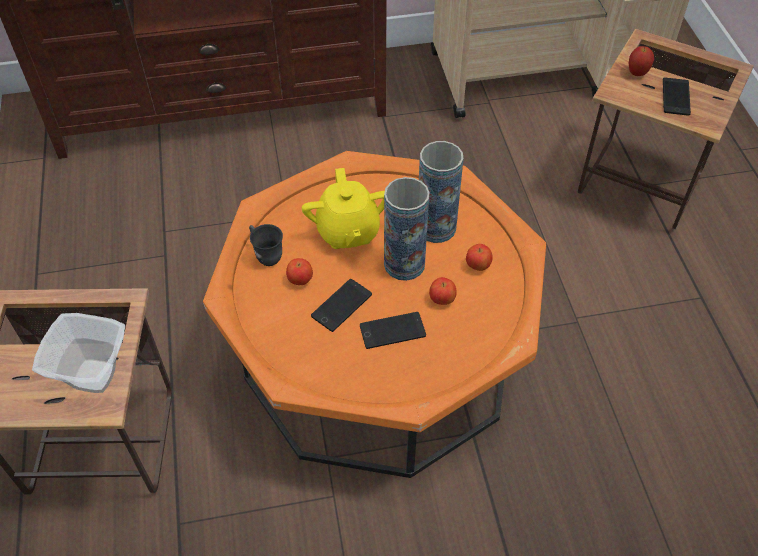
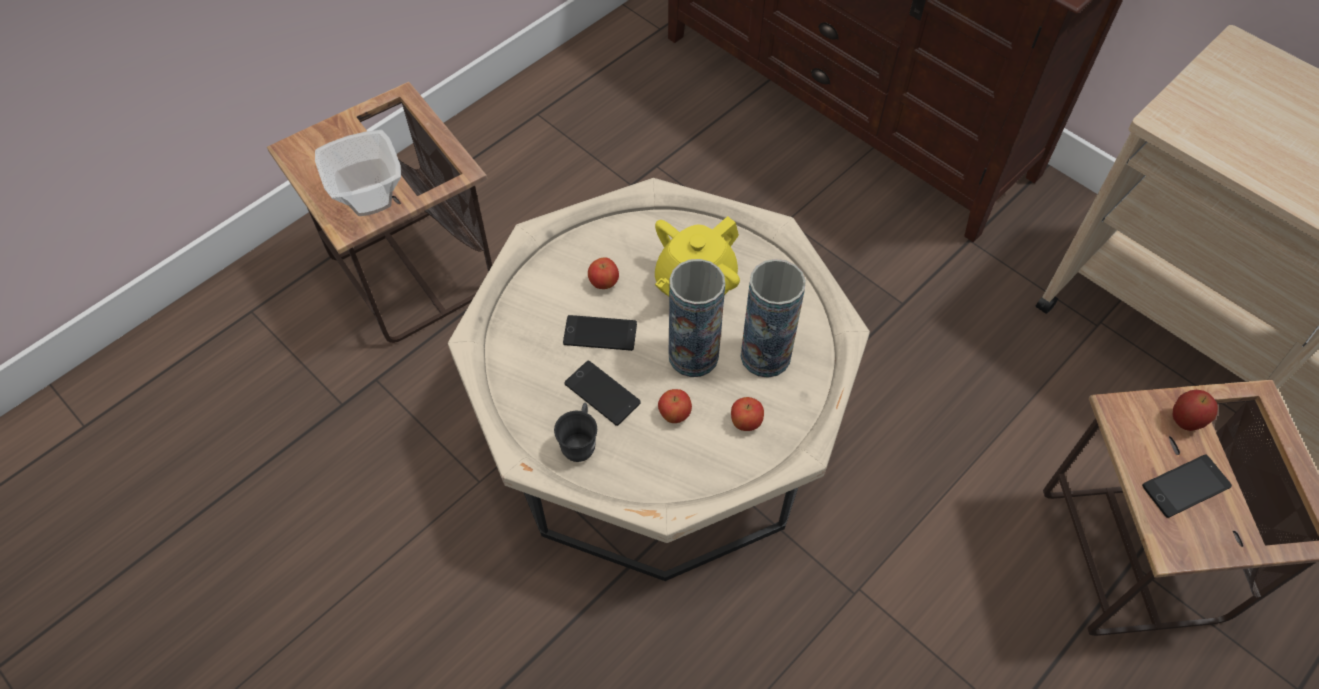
camera: 55 degrees right, 5 degrees up
orange coffee table [203,151,546,478] -> beige coffee table [448,178,870,581]
grey mug [249,224,283,266] -> grey mug moved to [554,403,597,462]

